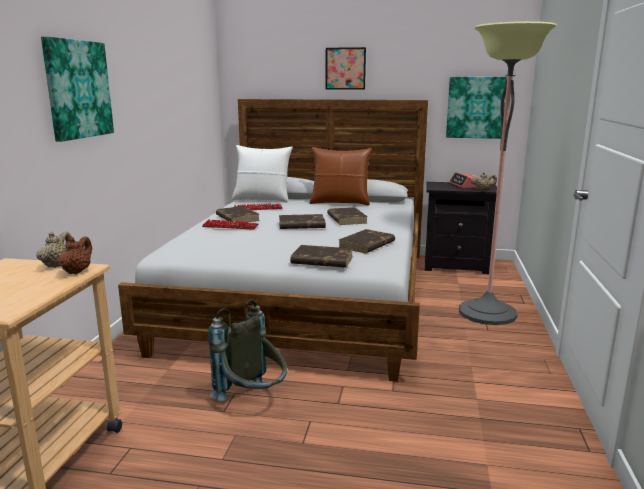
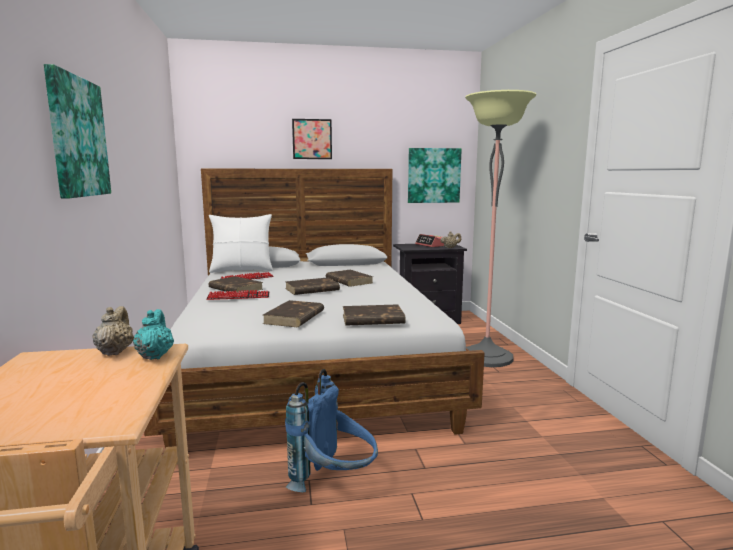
camera: 20 degrees left, 5 degrees down
brown teapot [58,236,92,274] -> turquoise teapot [133,309,174,360]
grey backpack [208,300,287,401] -> blue backpack [285,369,378,492]
brown pillow [310,147,372,205] -> none
brown book [339,229,395,253] -> brown book moved to [263,300,324,327]

